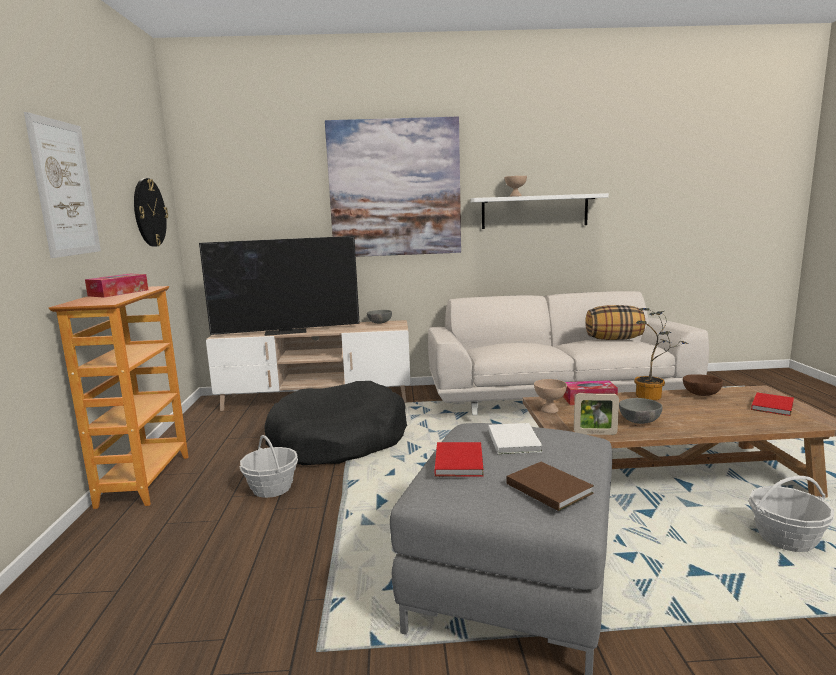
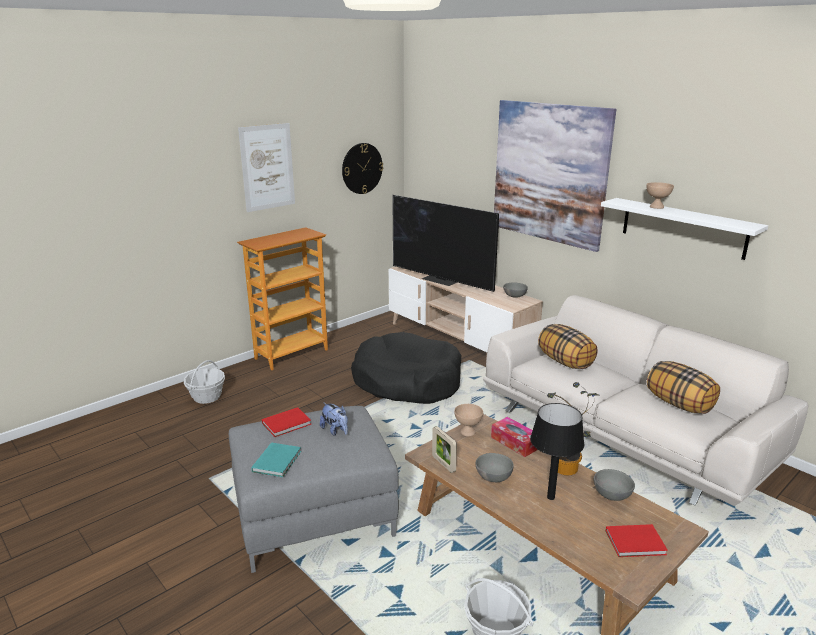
camera: 50 degrees right, 10 degrees up
tissue box [85,274,148,298] -> none
basket [240,435,298,498] -> basket moved to [184,360,225,404]
white book [488,423,542,454] -> plush toy [320,402,348,436]
brown book [506,462,594,511] -> turquoise book [251,442,301,477]
brown bowl [683,374,723,396] -> grey bowl [594,469,635,501]
none -> black table lamp [530,403,584,500]
none -> pillow [538,324,598,369]

